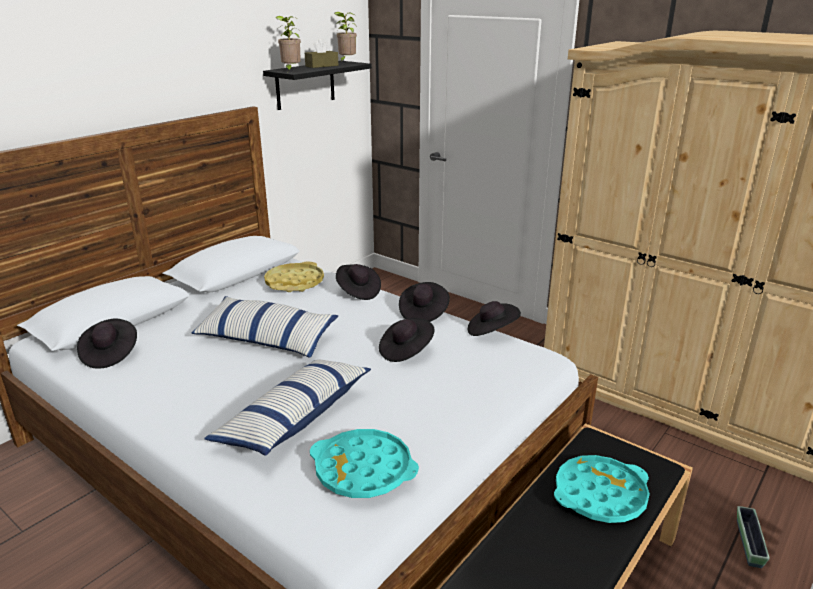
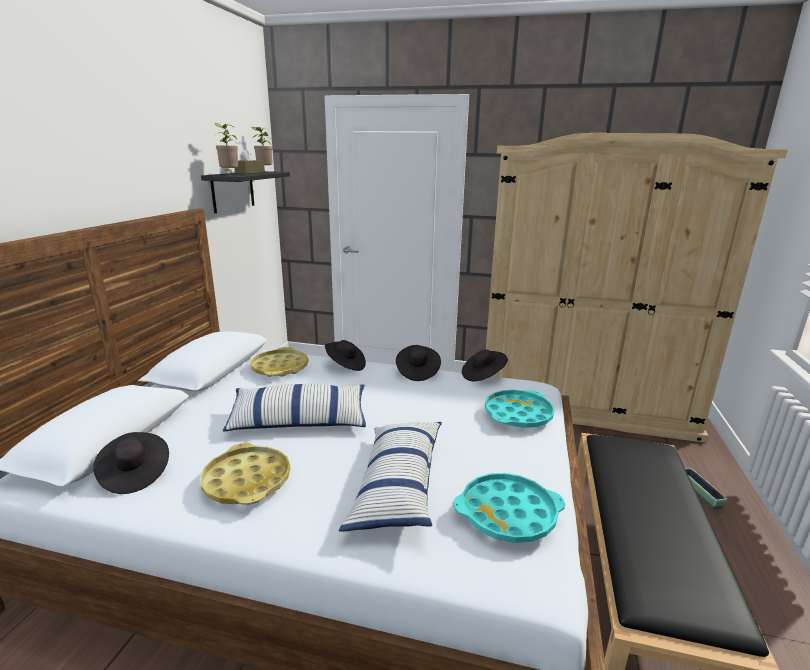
camera: 25 degrees left, 5 degrees down
black hat [379,318,435,362] -> none
turquoise tray [554,455,650,523] -> turquoise tray moved to [485,390,555,428]
none -> yellow tray [200,443,290,505]

